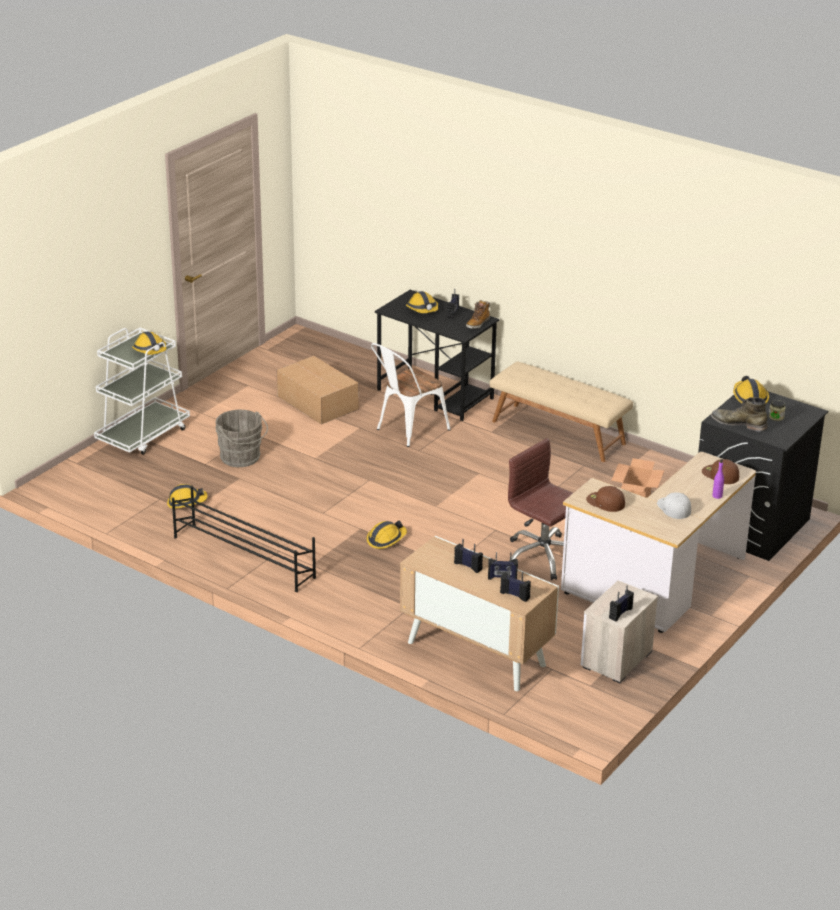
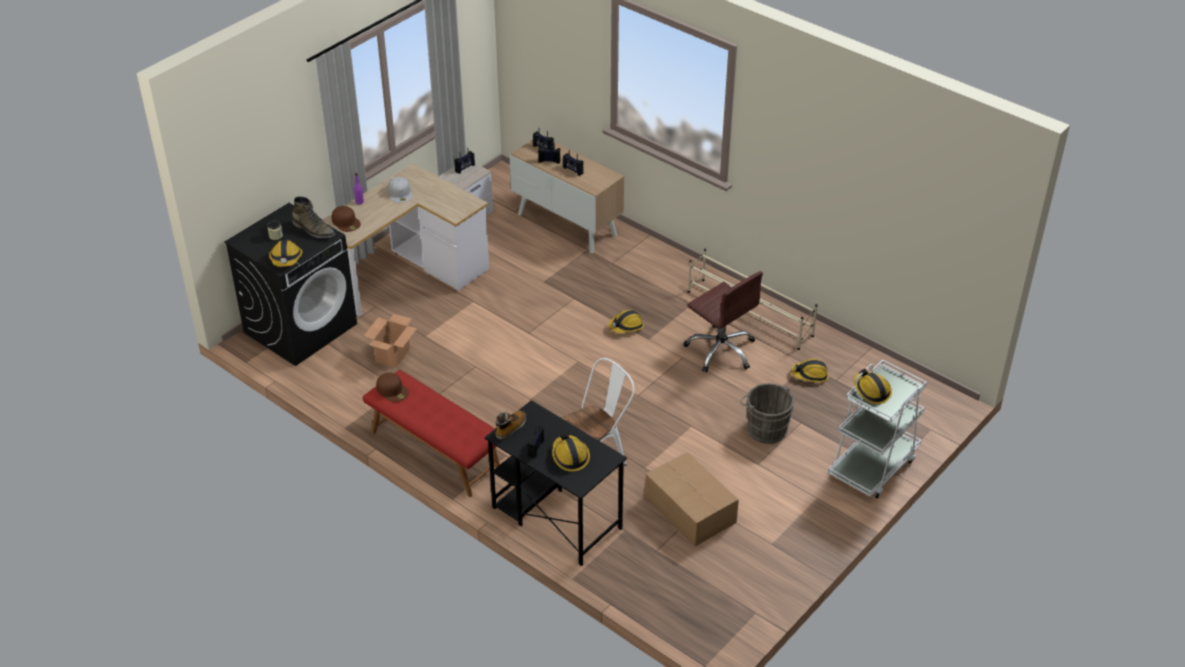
camera: 175 degrees left, 10 degrees up
black shoe rack [172,486,316,592] -> beige shoe rack [688,249,818,350]
beige bench [490,362,633,462] -> red bench [363,370,500,497]
brown office chair [508,438,573,580] -> brown office chair moved to [683,271,763,372]
brown cap [586,486,625,512] -> brown cap moved to [376,373,409,402]

